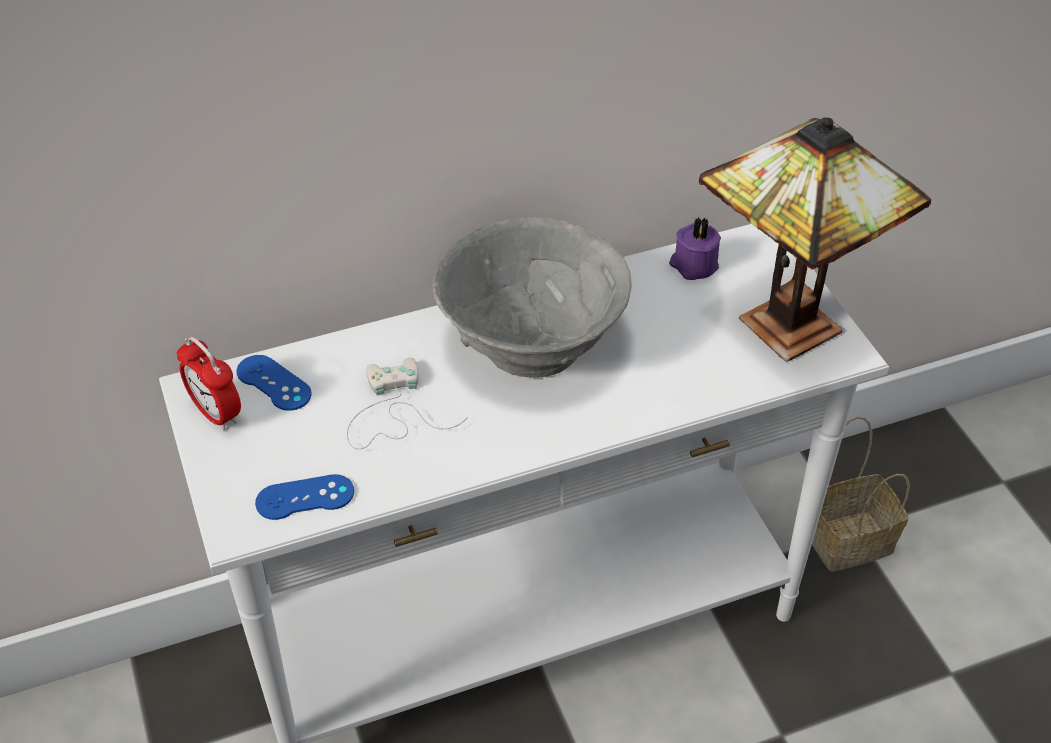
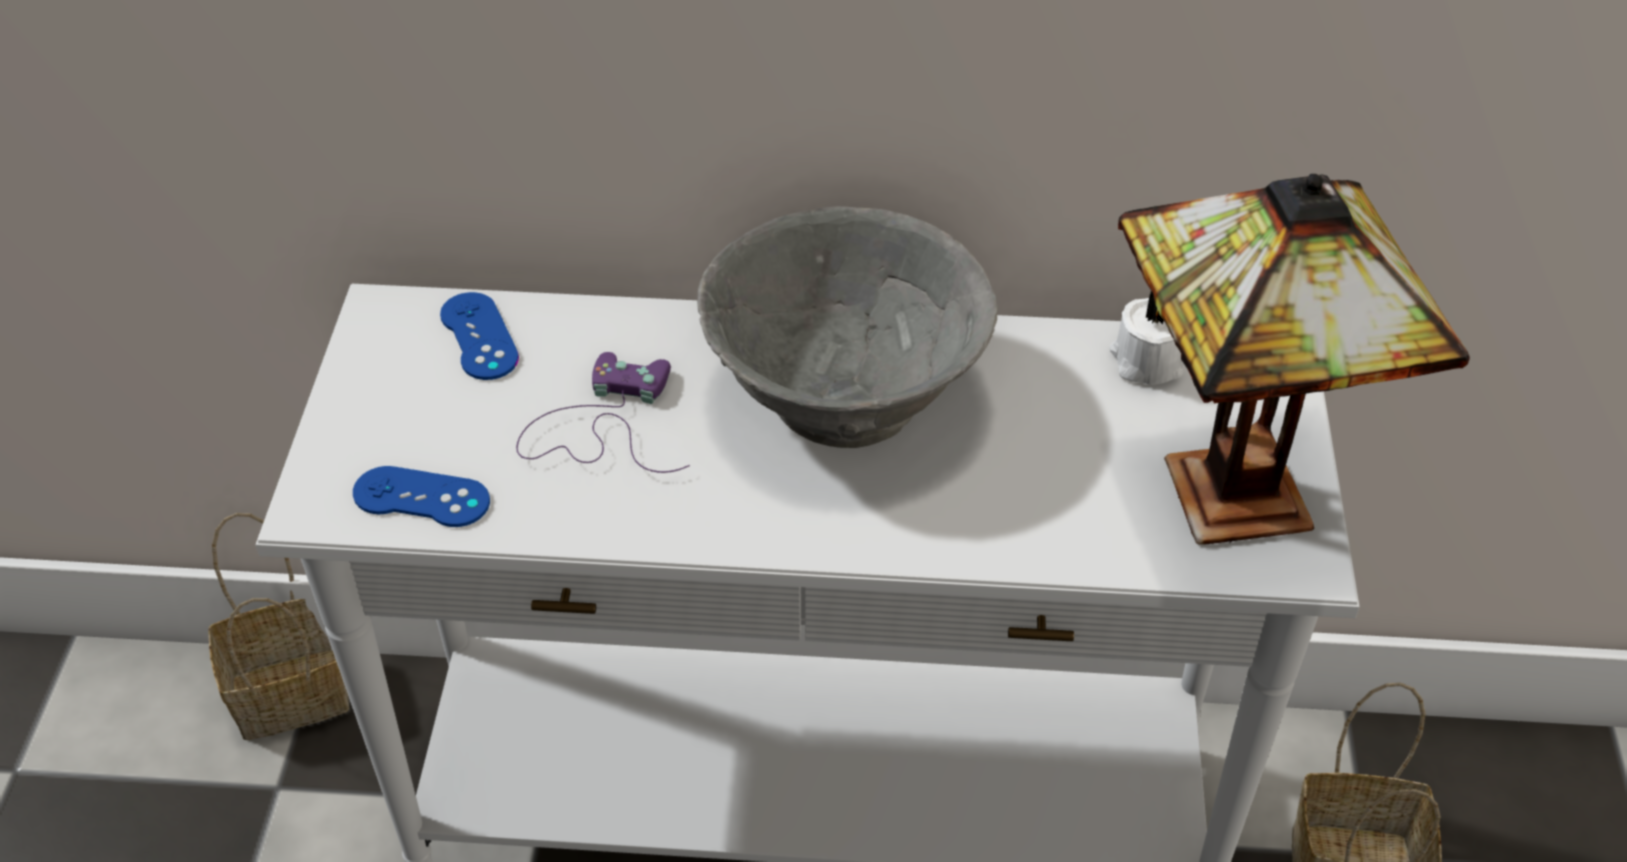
camera: 25 degrees right, 0 degrees up
alarm clock [177,337,241,431] -> none
white game controller [347,358,468,449] -> purple game controller [516,352,690,473]
purple candle [669,217,721,280] -> white candle [1110,291,1183,385]
none -> basket [208,513,349,740]

